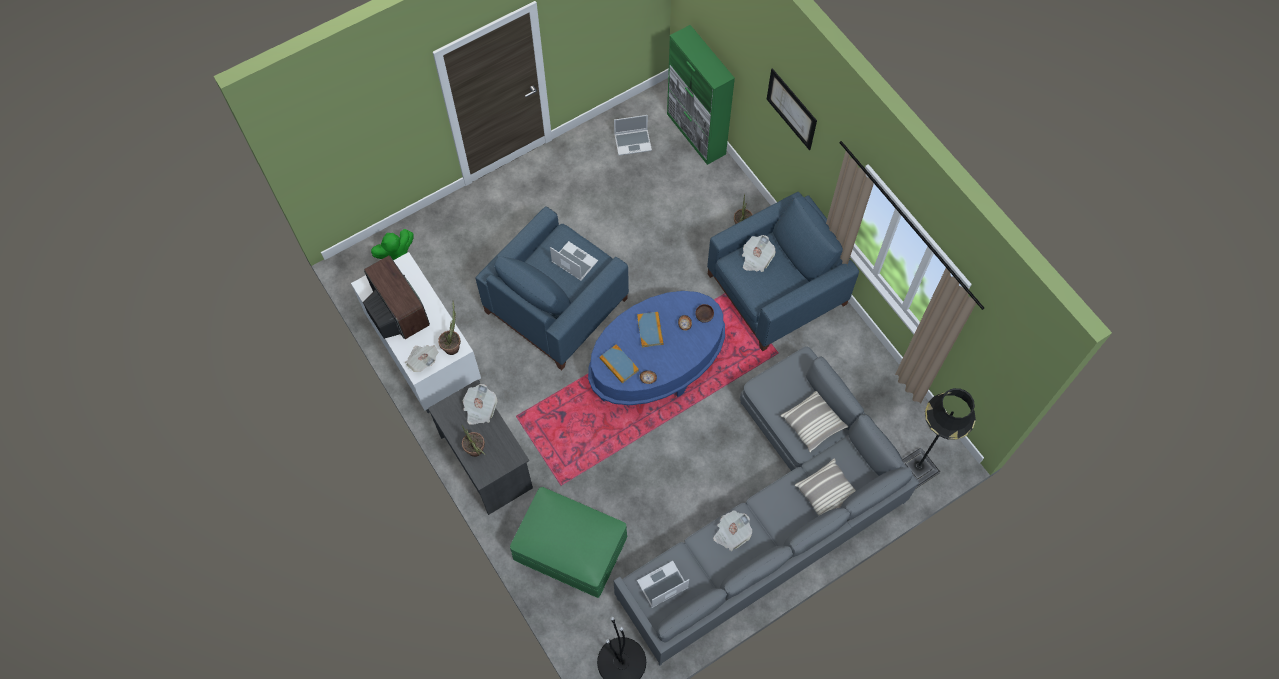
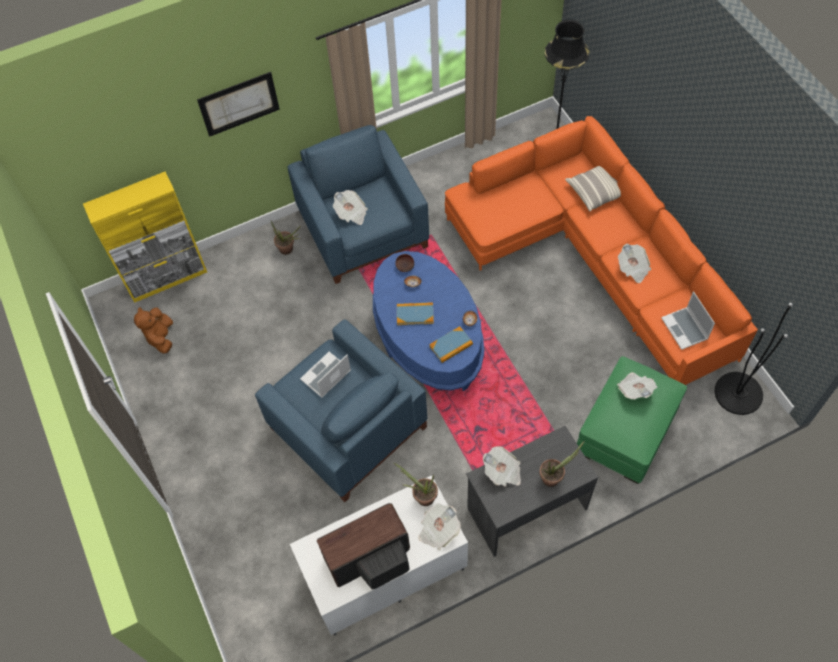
camera: 80 degrees left, 5 degrees down
green plush toy [371,229,414,260] -> none
laptop [614,115,652,155] -> brown plush toy [134,307,173,354]
grey sofa [614,346,919,666] -> orange sofa [445,116,758,385]
green cabinet [667,25,735,165] -> yellow cabinet [83,172,207,303]
pillow [781,391,848,452] -> none
none -> newspaper [617,372,657,399]

